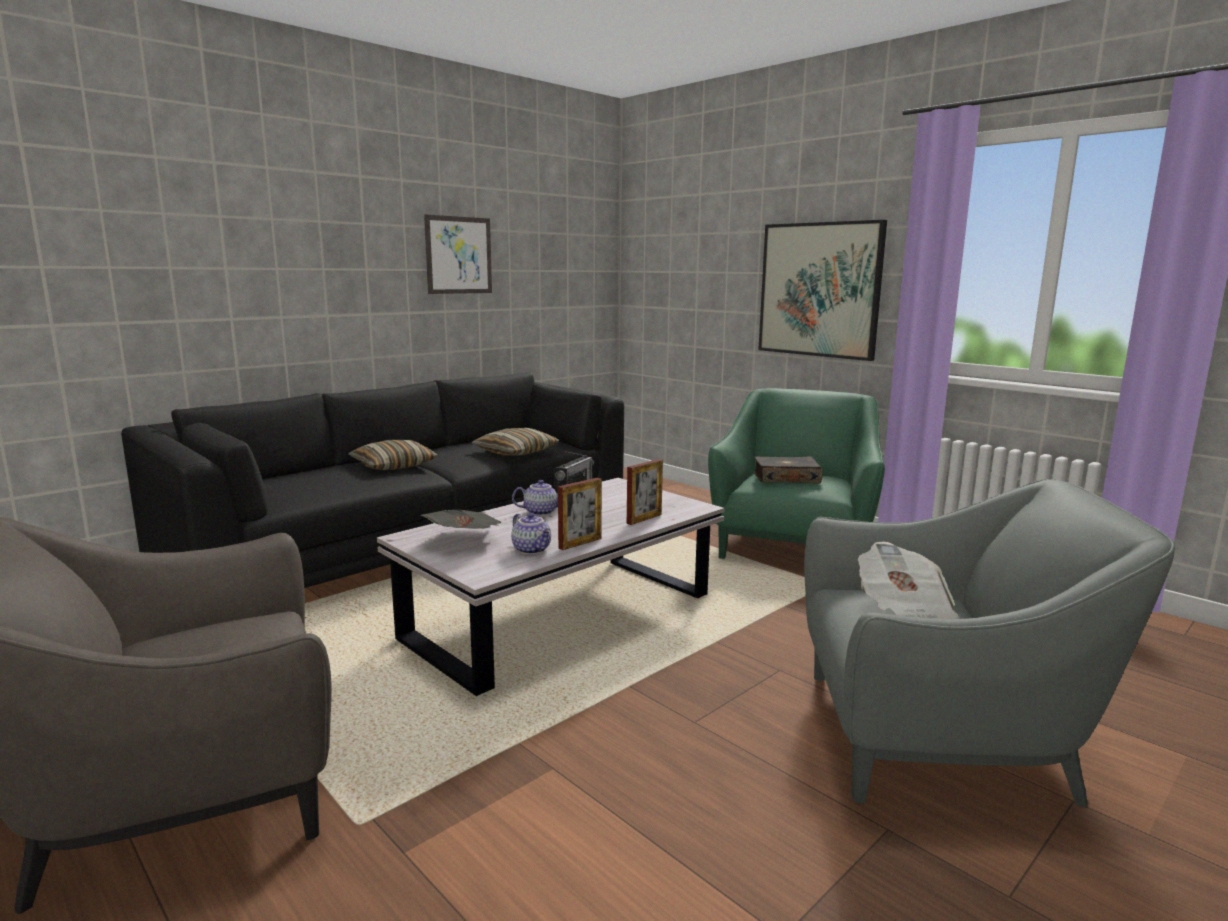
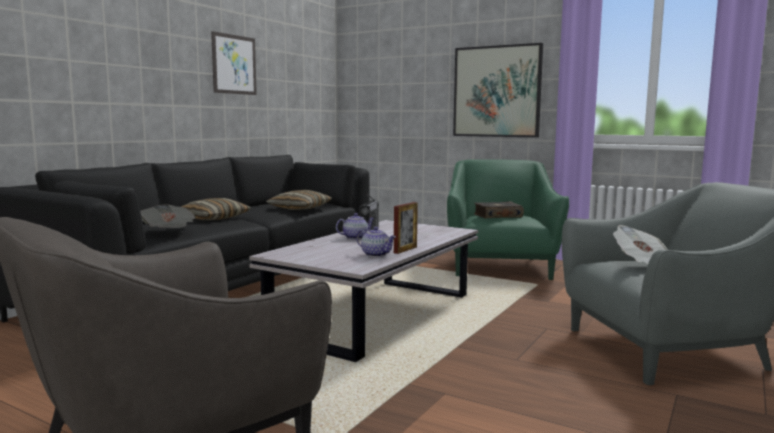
camera: 15 degrees left, 5 degrees down
newspaper [421,510,501,529] -> newspaper moved to [140,204,196,228]
picture frame [627,459,663,525] -> none

